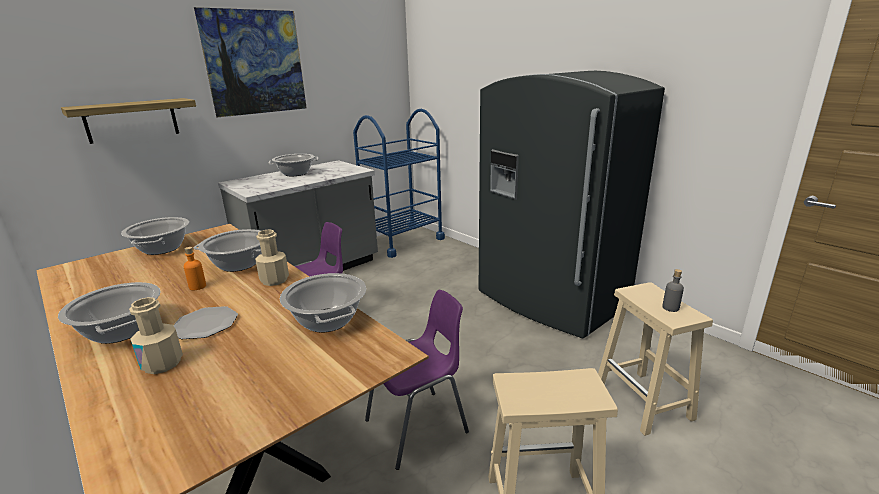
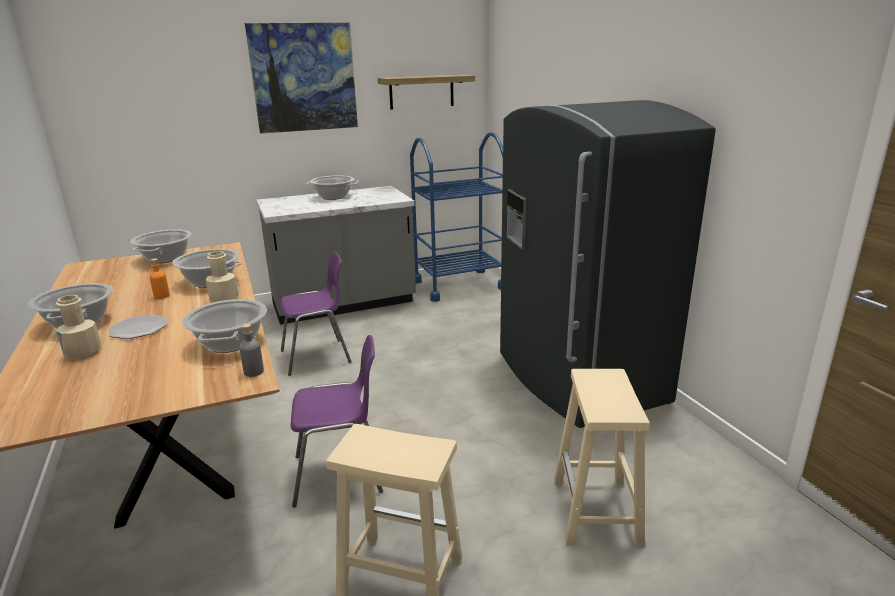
camera: 20 degrees right, 0 degrees up
shelf [61,98,196,144] -> shelf moved to [378,75,475,109]
grey bottle [662,269,684,312] -> grey bottle moved to [239,324,264,377]

